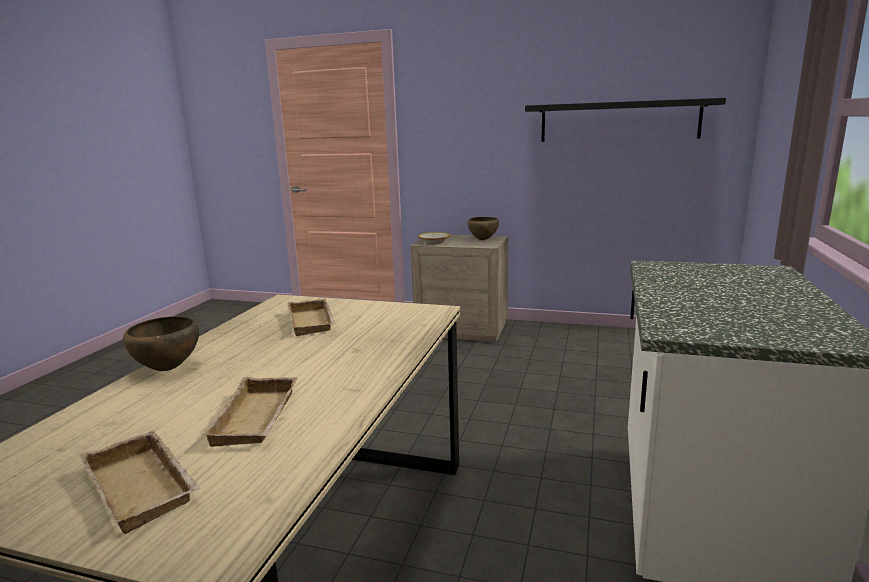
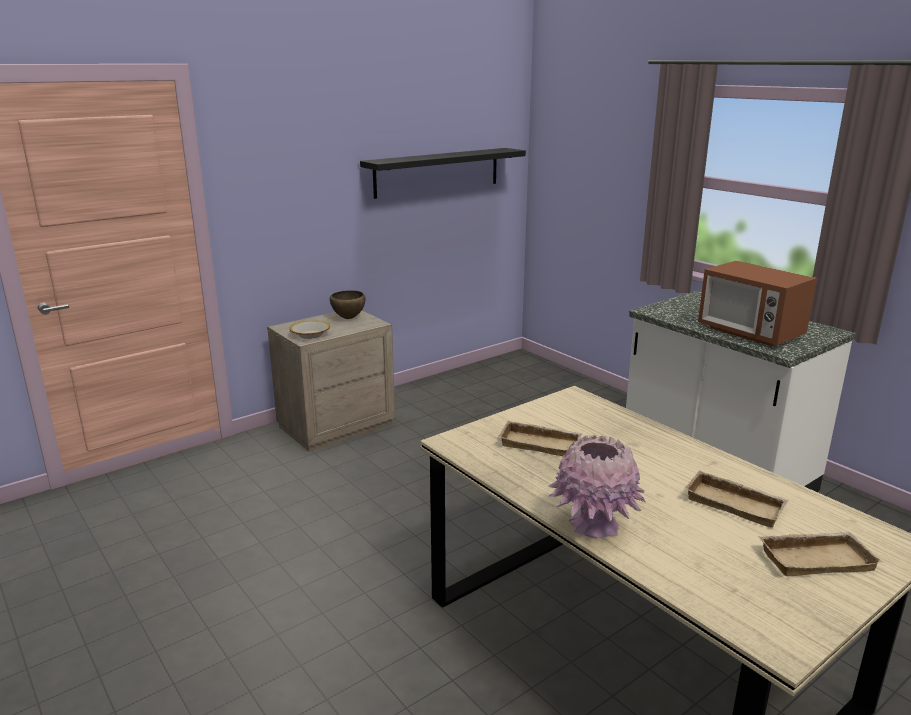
camera: 55 degrees left, 5 degrees up
brown bowl [123,316,199,371] -> pink vase [548,435,646,538]
none -> microwave [698,261,817,346]

